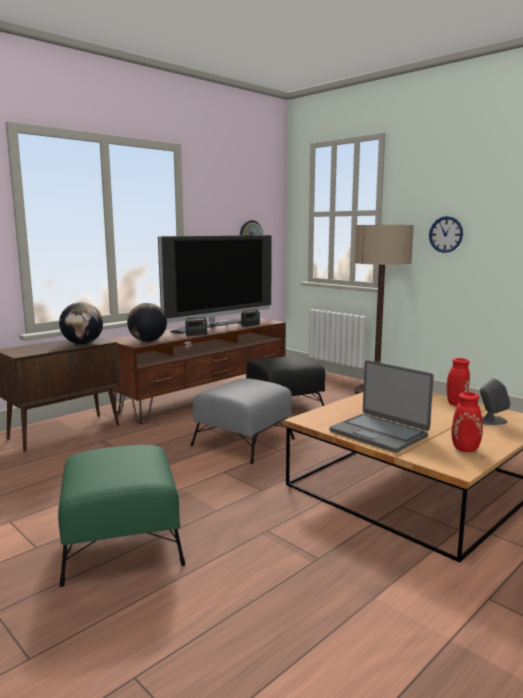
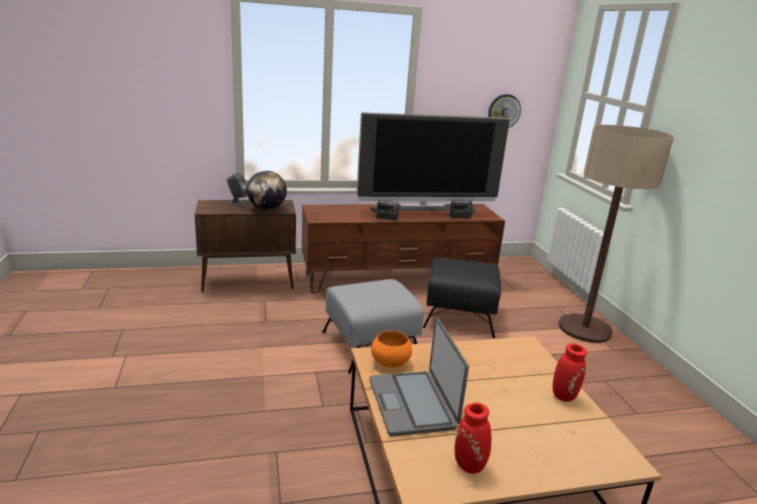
camera: 30 degrees right, 10 degrees up
green ottoman [58,445,185,587] -> none
globe [127,303,167,342] -> none
wall clock [429,216,463,253] -> none
grey speaker [480,378,510,425] -> grey speaker moved to [227,172,248,206]
none -> orange bowl [371,331,412,368]

